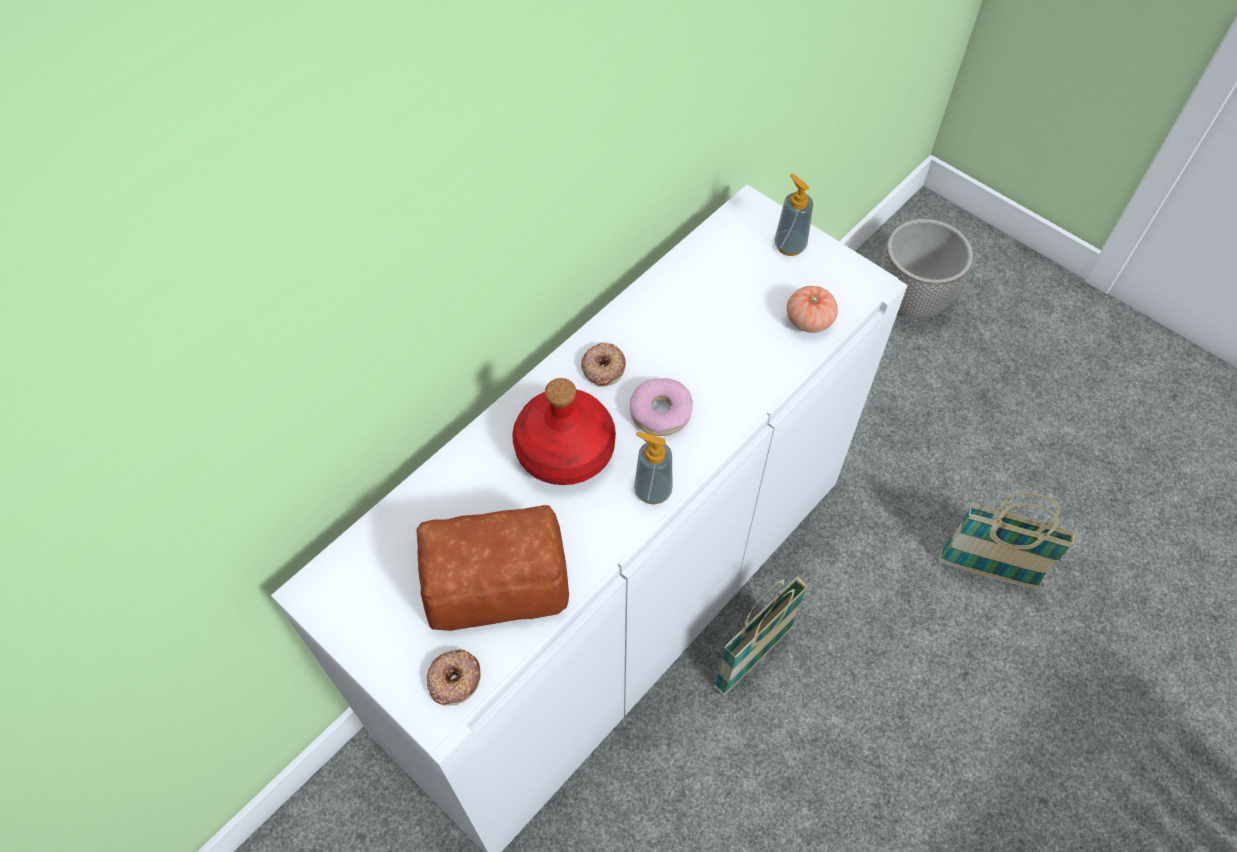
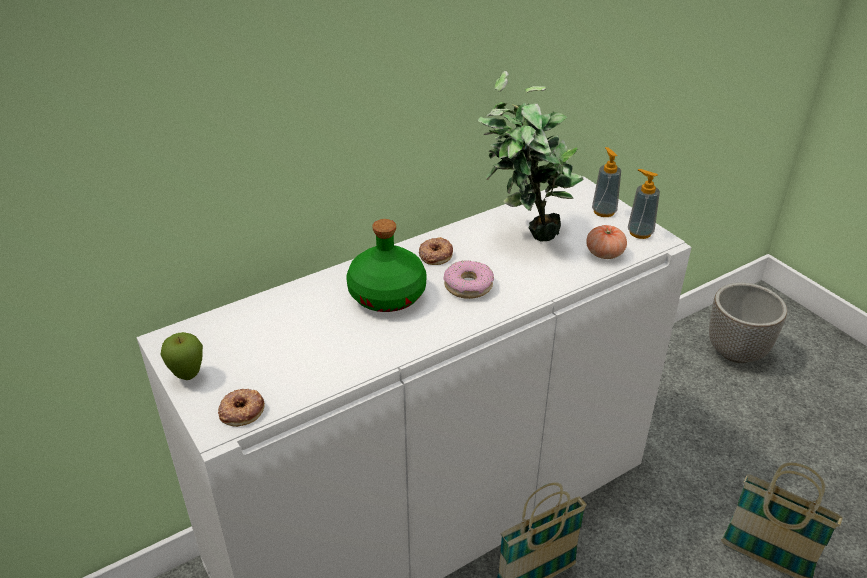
camera: 15 degrees right, 20 degrees down
bread [416,505,569,631] -> none
red bottle [512,378,616,485] -> green bottle [346,219,426,312]
soap dispenser [634,432,673,505] -> soap dispenser moved to [628,169,660,239]
none -> apple [160,332,203,380]
none -> potted plant [478,71,583,242]

